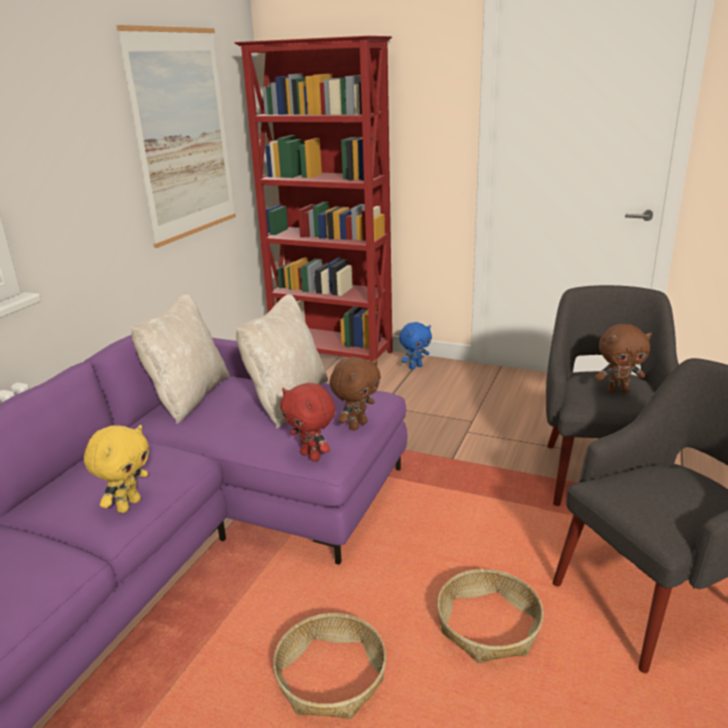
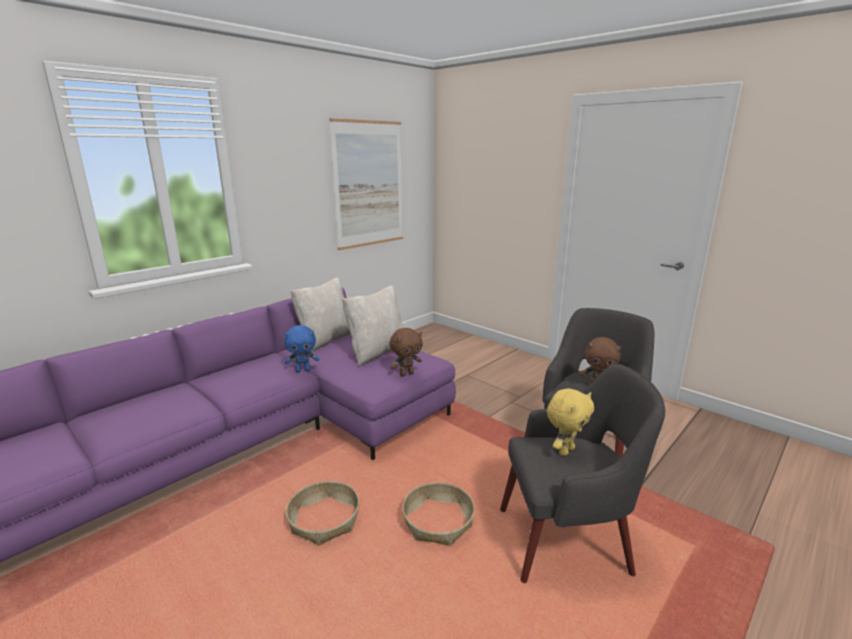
camera: 20 degrees right, 5 degrees down
yellow plush toy [84,425,149,513] -> yellow plush toy moved to [547,389,594,456]
red bookcase [234,36,393,361] -> none
red plush toy [280,383,335,462] -> none
blue plush toy [399,322,432,370] -> blue plush toy moved to [284,325,319,372]

